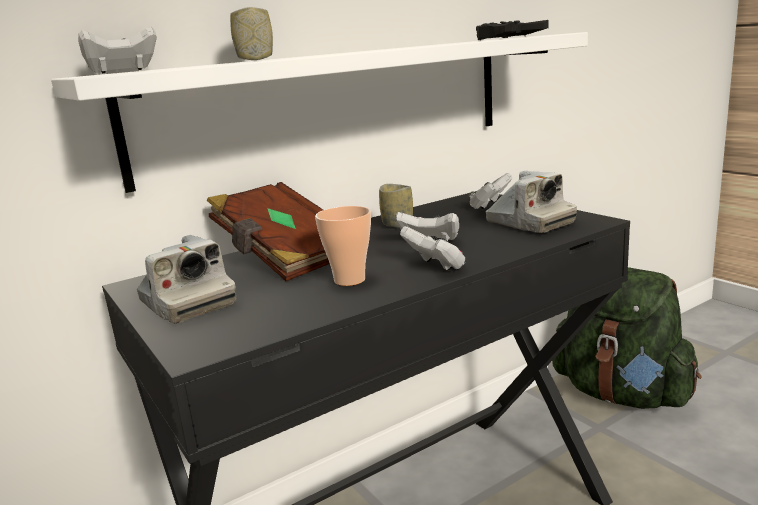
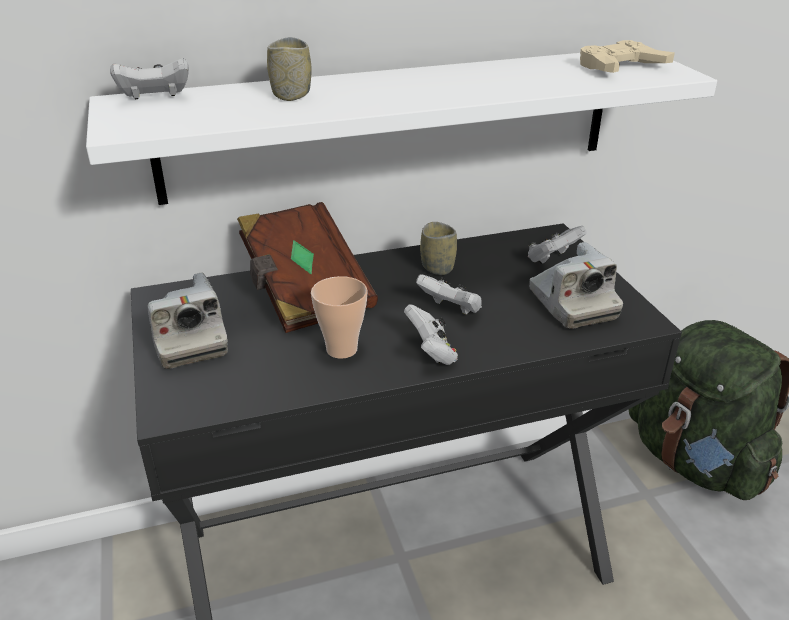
camera: 15 degrees right, 15 degrees up
black game controller [476,20,548,40] -> beige game controller [580,40,675,73]

